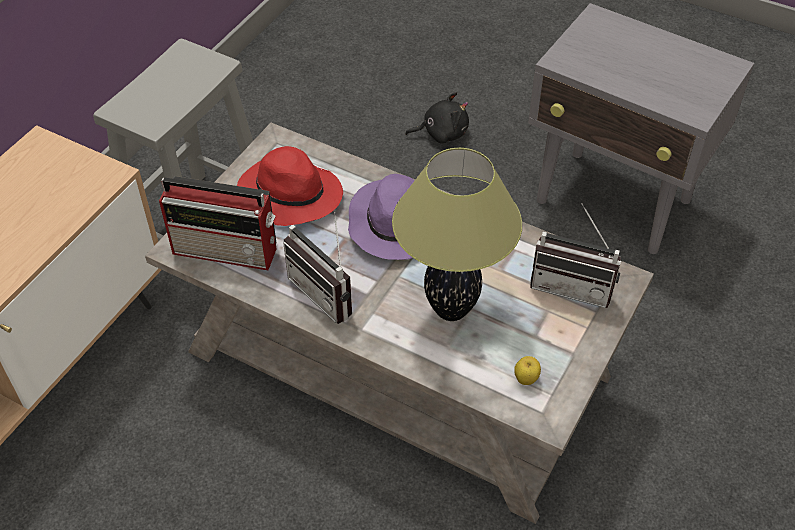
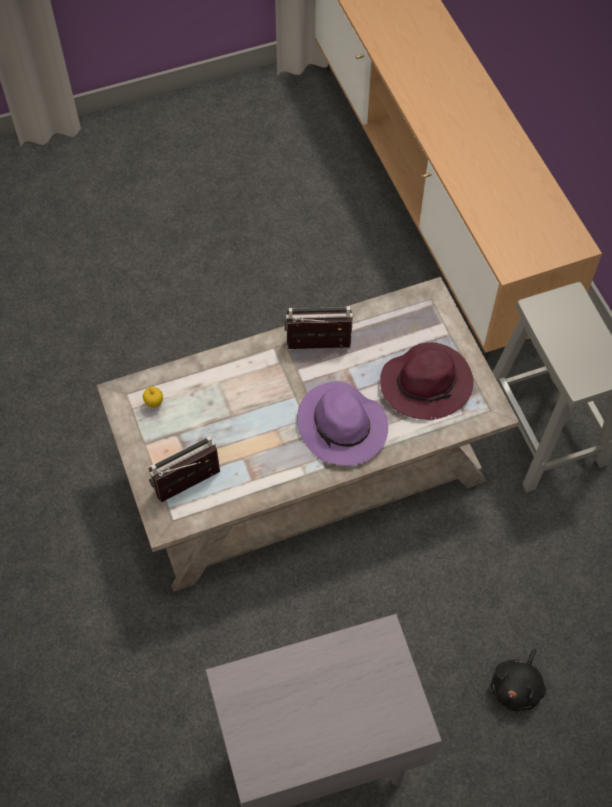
camera: 130 degrees right, 10 degrees up
radio [159,176,276,270] -> none
red hat [237,146,343,226] -> purple hat [380,342,474,420]
table lamp [392,148,522,321] -> none

